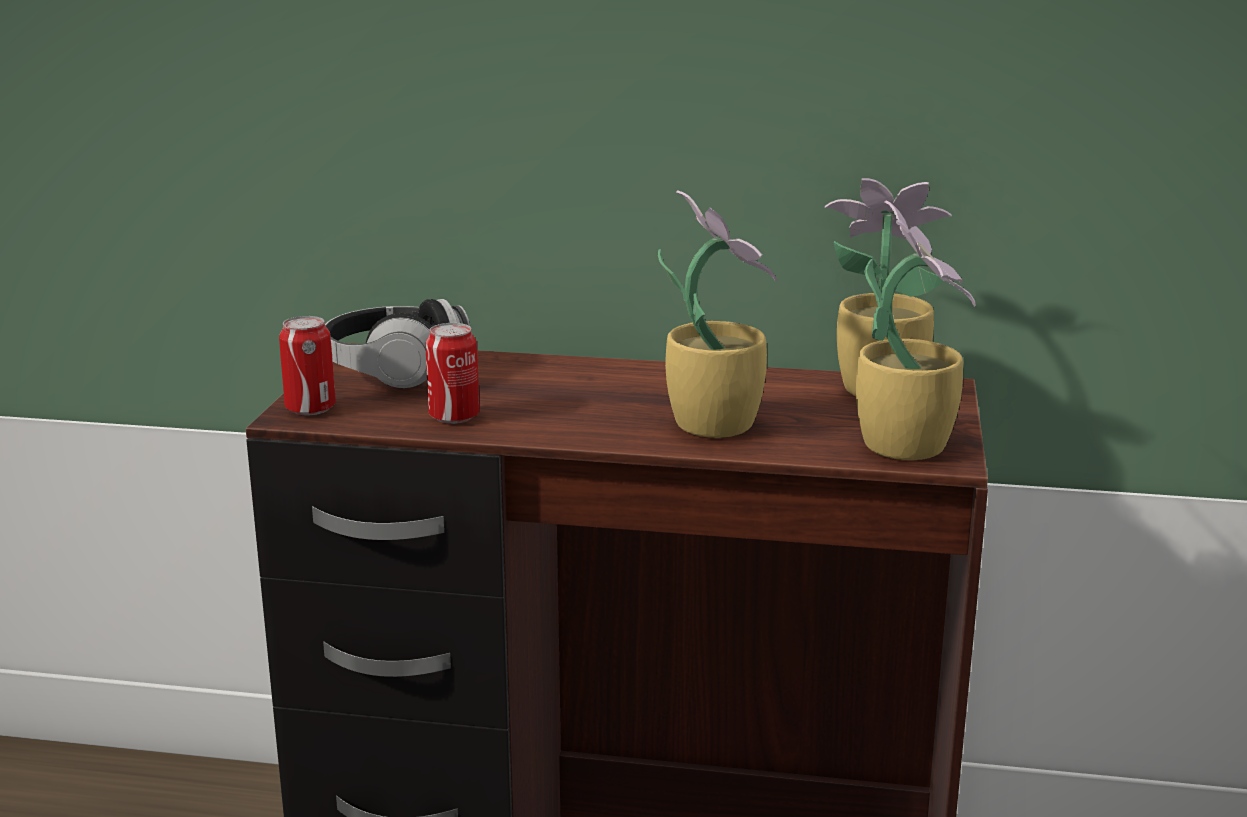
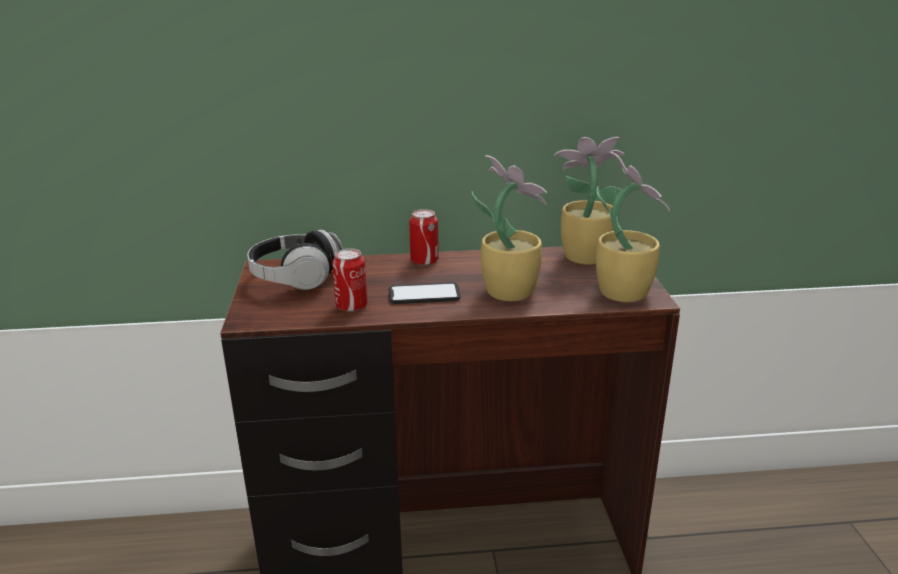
camera: 15 degrees left, 5 degrees up
can [279,316,336,415] -> can moved to [409,209,439,266]
none -> phone [389,282,461,304]

